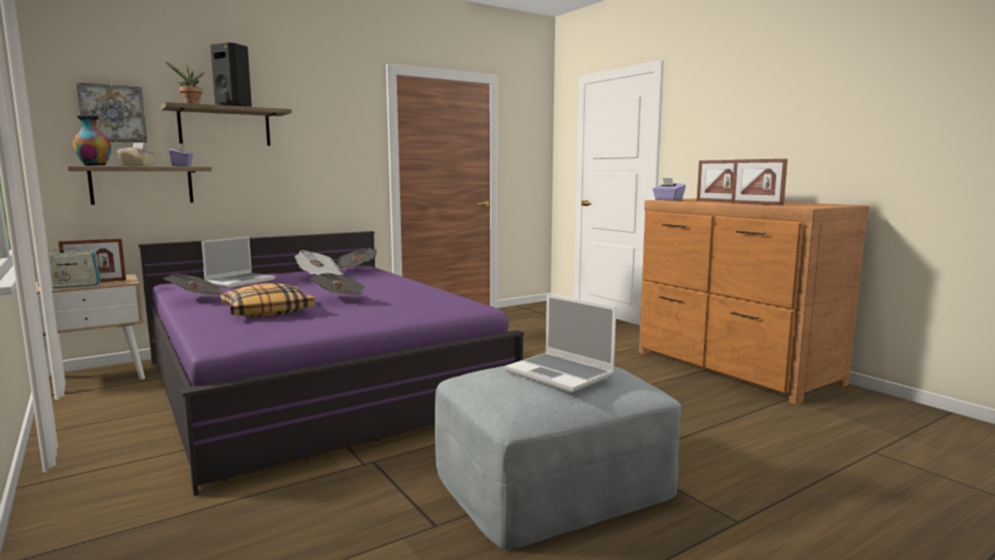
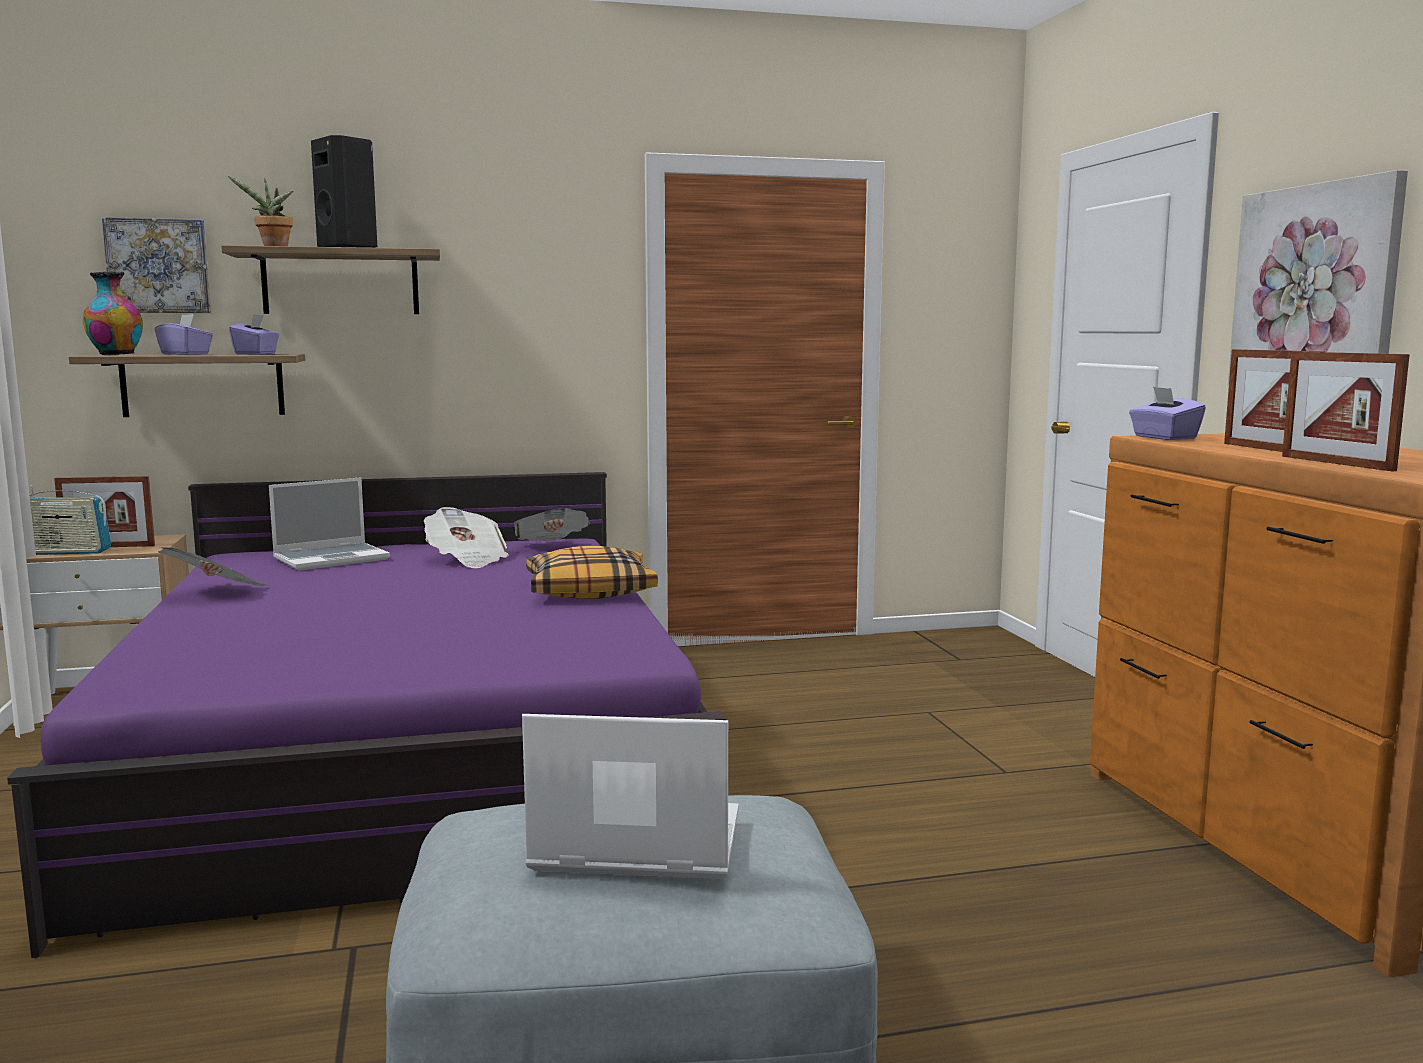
camera: 20 degrees right, 0 degrees up
beige tissue box [117,142,156,166] -> purple tissue box [155,314,213,355]
pillow [220,283,315,317] -> pillow moved to [526,546,658,599]
newspaper [309,273,365,295] -> none
laptop [504,294,616,393] -> laptop turned 120 degrees clockwise [522,714,739,879]
none -> picture [1228,170,1408,386]

